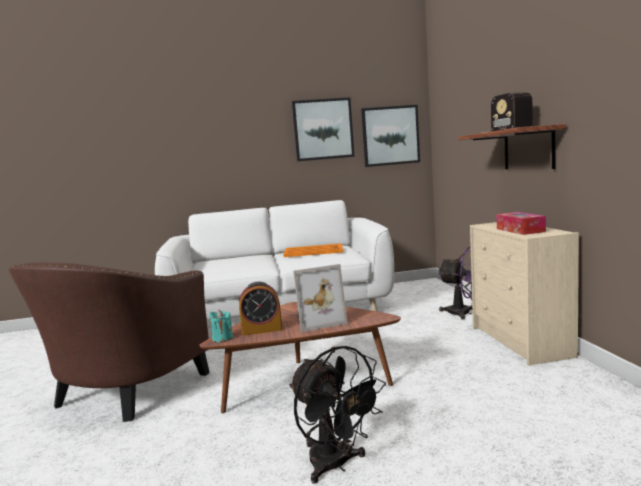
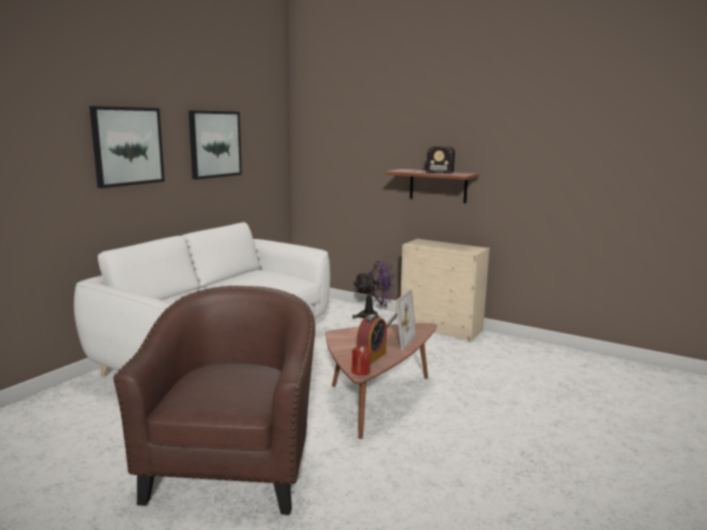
camera: 50 degrees left, 5 degrees up
brown armchair [9,263,210,422] -> brown armchair turned 150 degrees counterclockwise [114,285,315,515]
turquoise candle [209,310,233,342] -> red candle [351,346,372,376]
orange tray [283,243,343,257] -> none
black fan [289,346,386,484] -> none
picture [361,105,420,167] -> picture moved to [89,106,165,188]
tissue box [496,212,546,235] -> none

